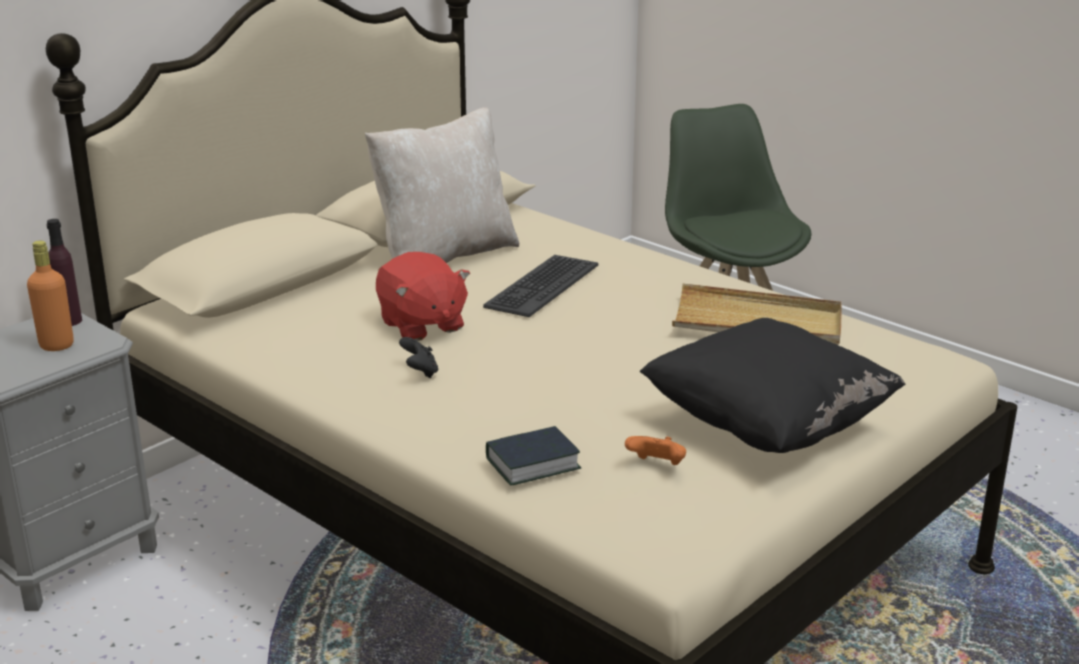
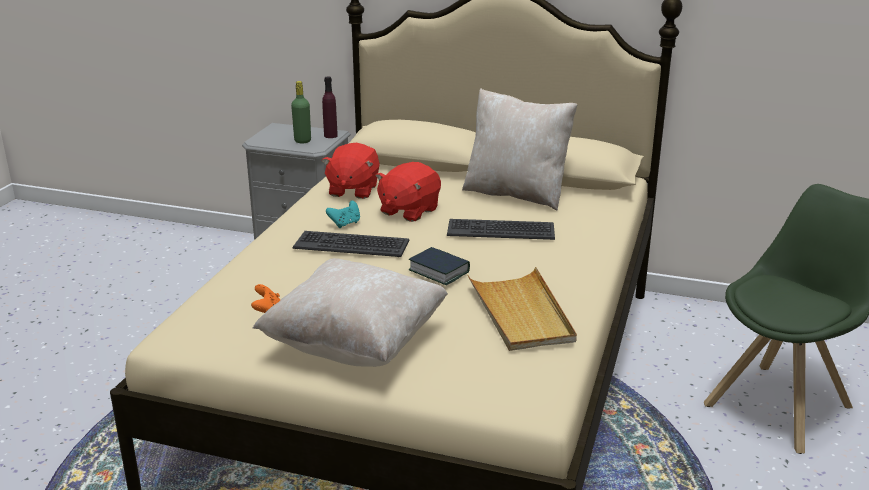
camera: 65 degrees right, 0 degrees up
orange bottle [27,241,74,351] -> green bottle [291,81,311,143]
black game controller [399,337,439,378] -> turquoise game controller [326,201,360,228]
book [486,426,581,486] -> book moved to [409,247,470,285]
black pillow [640,318,906,453] -> beige pillow [253,258,448,367]
none -> keyboard [293,231,409,257]
none -> red plush toy [321,143,380,199]

